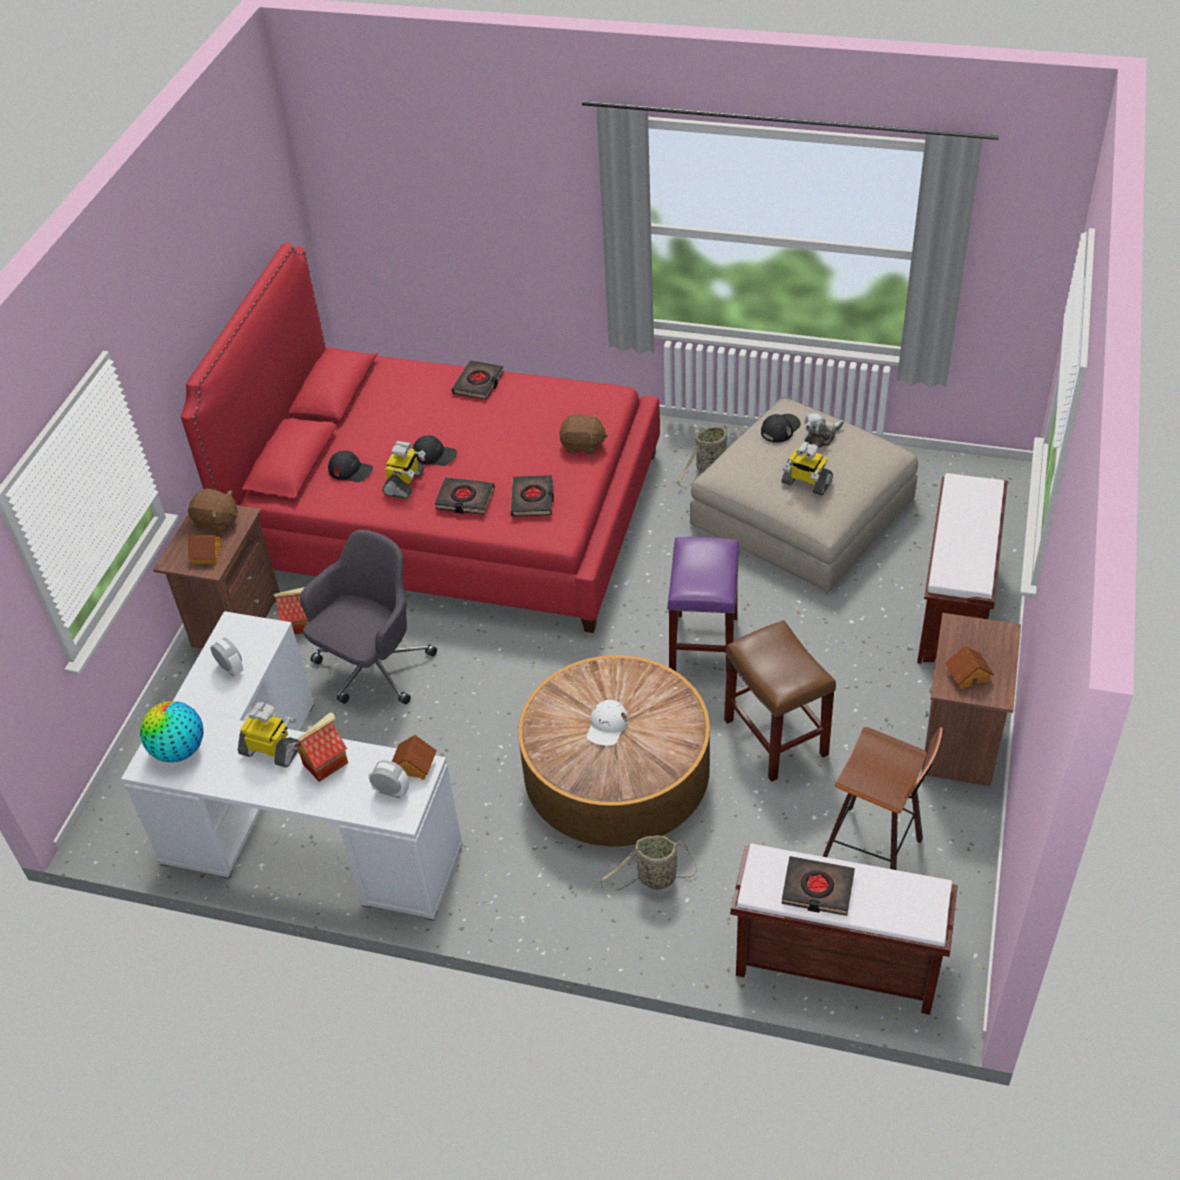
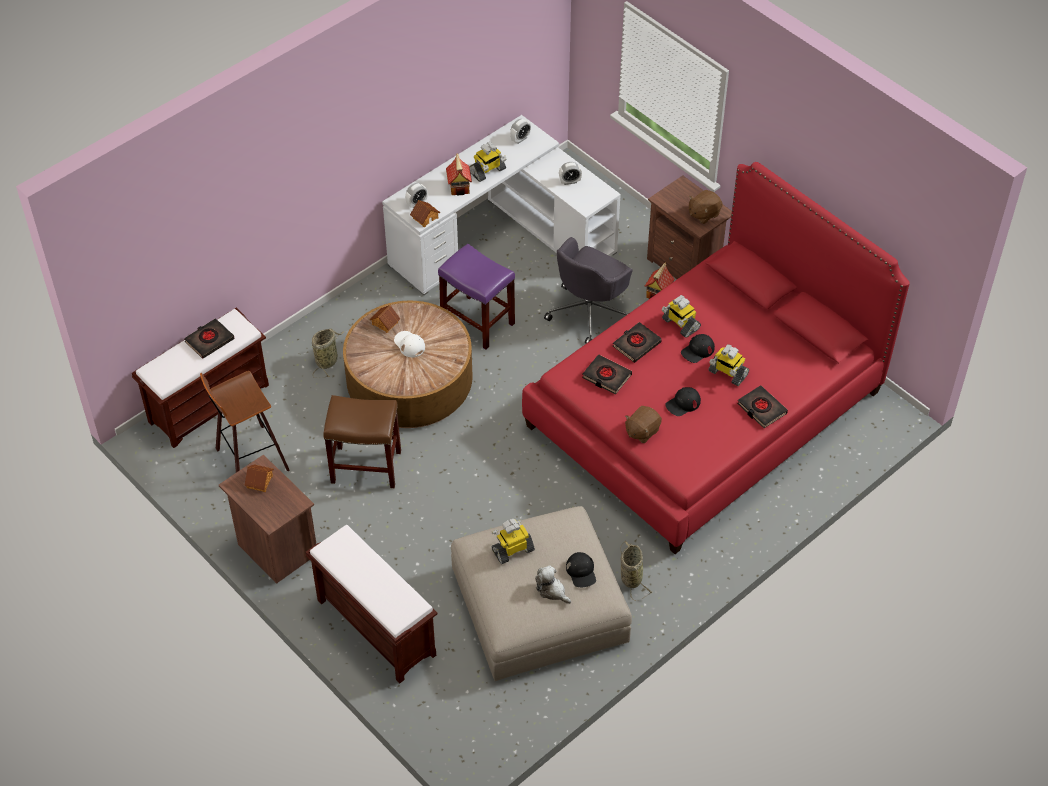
camera: 120 degrees right, 5 degrees up
globe [140,701,203,762] -> alarm clock [510,119,531,144]
toy house [188,535,222,564] -> toy house moved to [369,305,400,333]
grey office chair [300,530,437,704] -> grey office chair turned 60 degrees clockwise [544,237,633,344]
black cap [328,451,373,482] -> black cap moved to [665,387,701,416]
purple stool [667,537,739,671] -> purple stool moved to [438,244,515,350]
plush toy [804,413,844,448] -> plush toy turned 45 degrees counterclockwise [535,565,571,604]
none -> toy robot [708,344,749,386]

